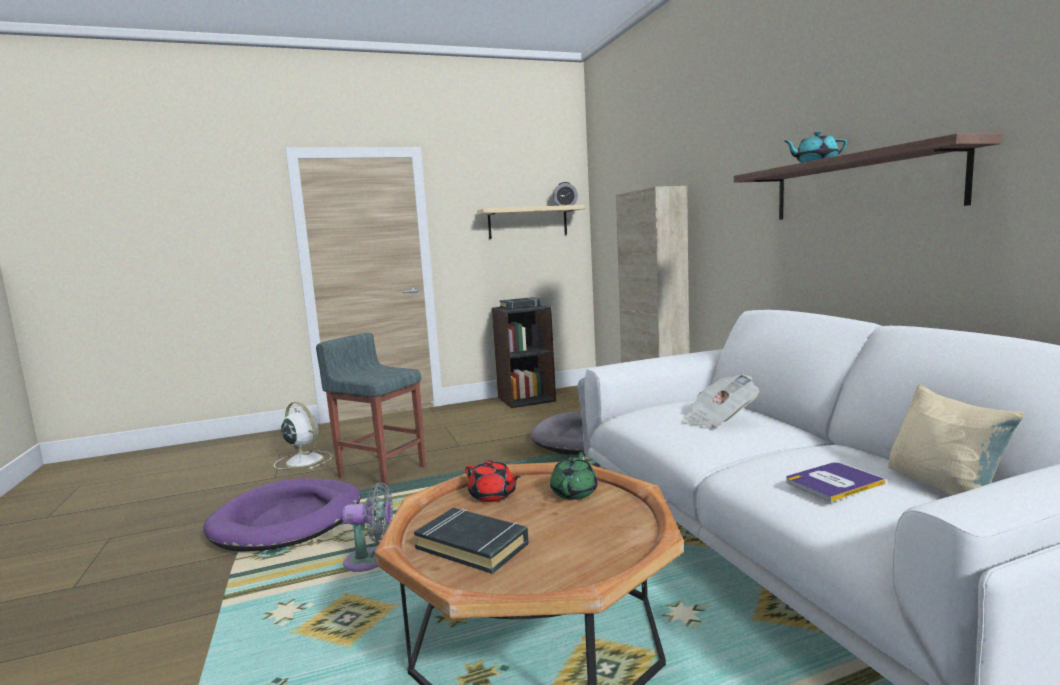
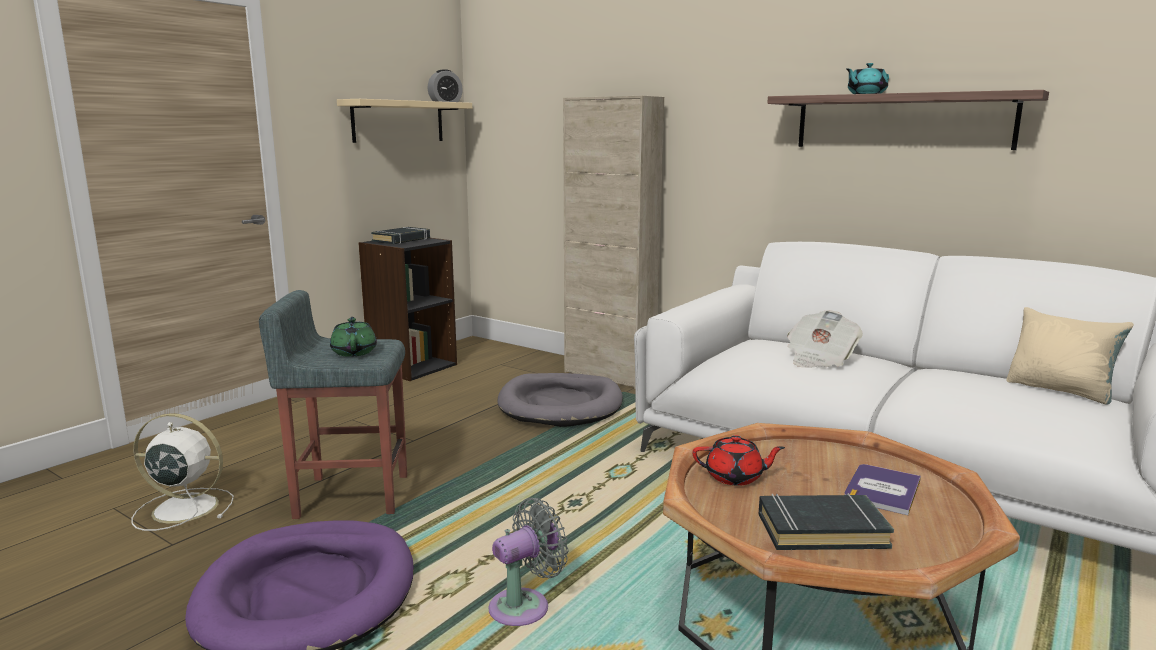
camera: 35 degrees left, 5 degrees up
green teapot [550,451,598,500] -> green teapot moved to [330,317,377,357]
book [786,462,886,502] -> book moved to [845,464,921,515]

